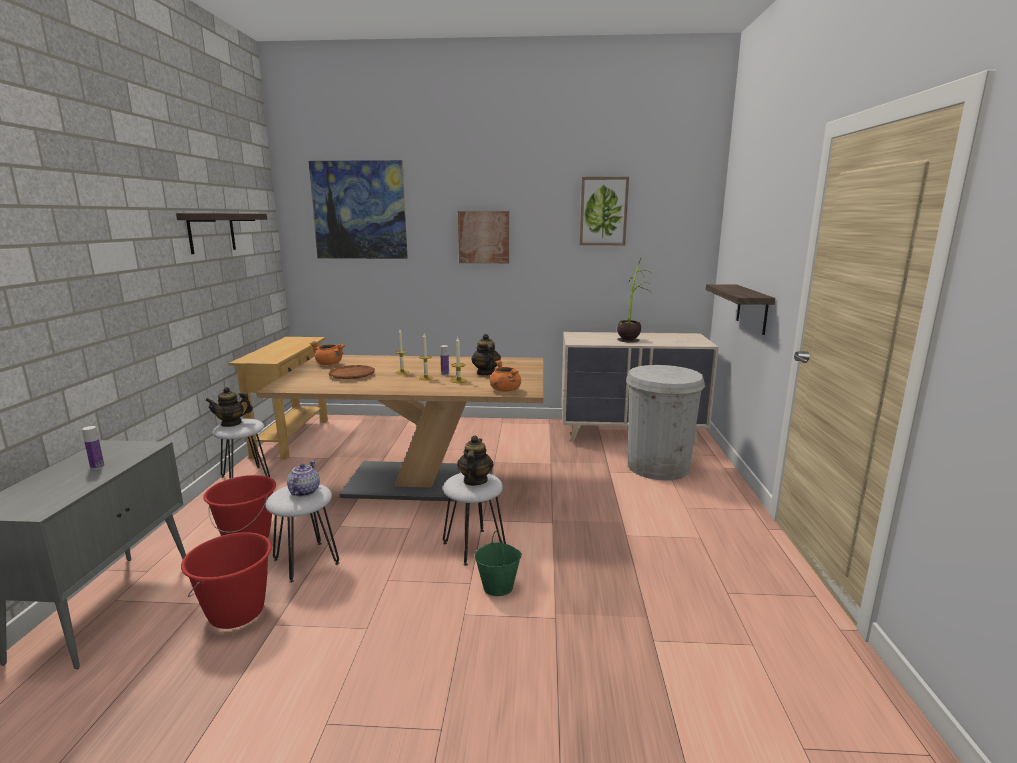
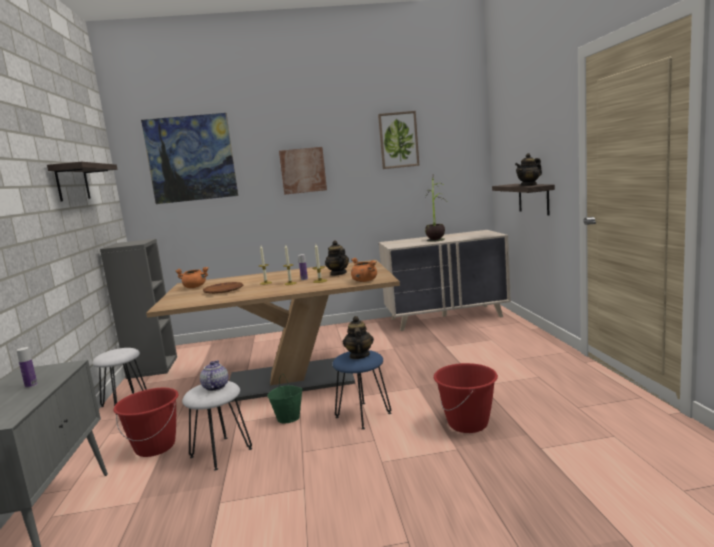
camera: 10 degrees left, 5 degrees down
red bucket [181,532,272,629] -> red bucket moved to [434,363,498,433]
teapot [205,387,253,427] -> teapot moved to [515,153,542,186]
beige console table [228,337,328,460] -> grey bookcase [100,239,177,379]
white stool [443,473,506,566] -> blue stool [332,350,391,430]
green bucket [475,531,522,596] -> green bucket moved to [267,373,303,423]
white trash can [626,365,705,481] -> none

